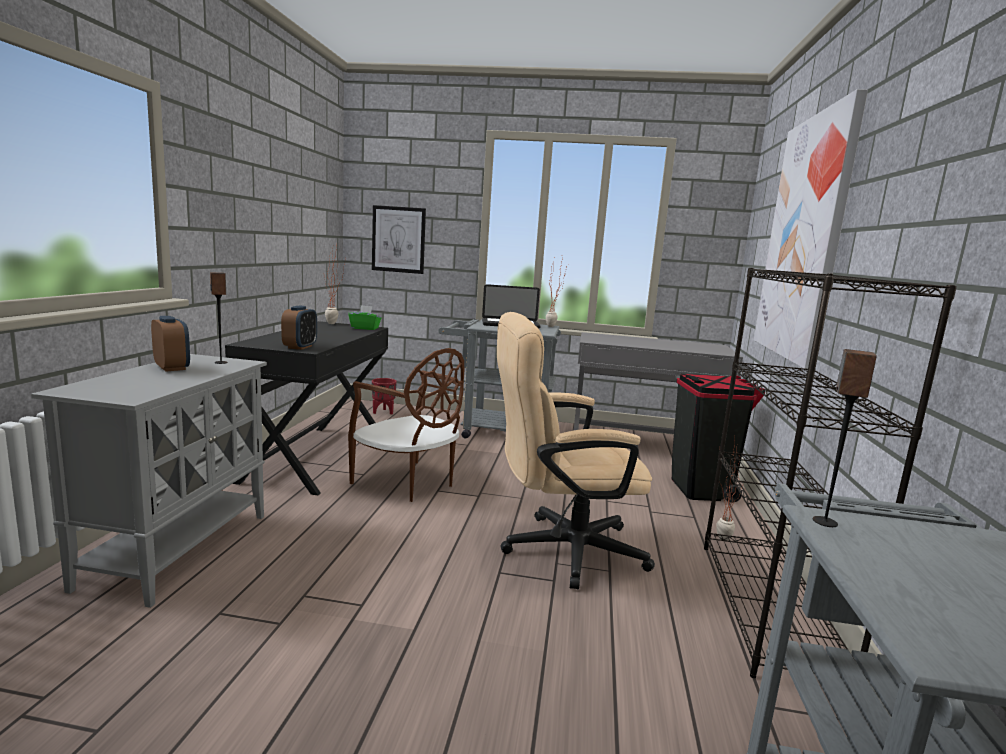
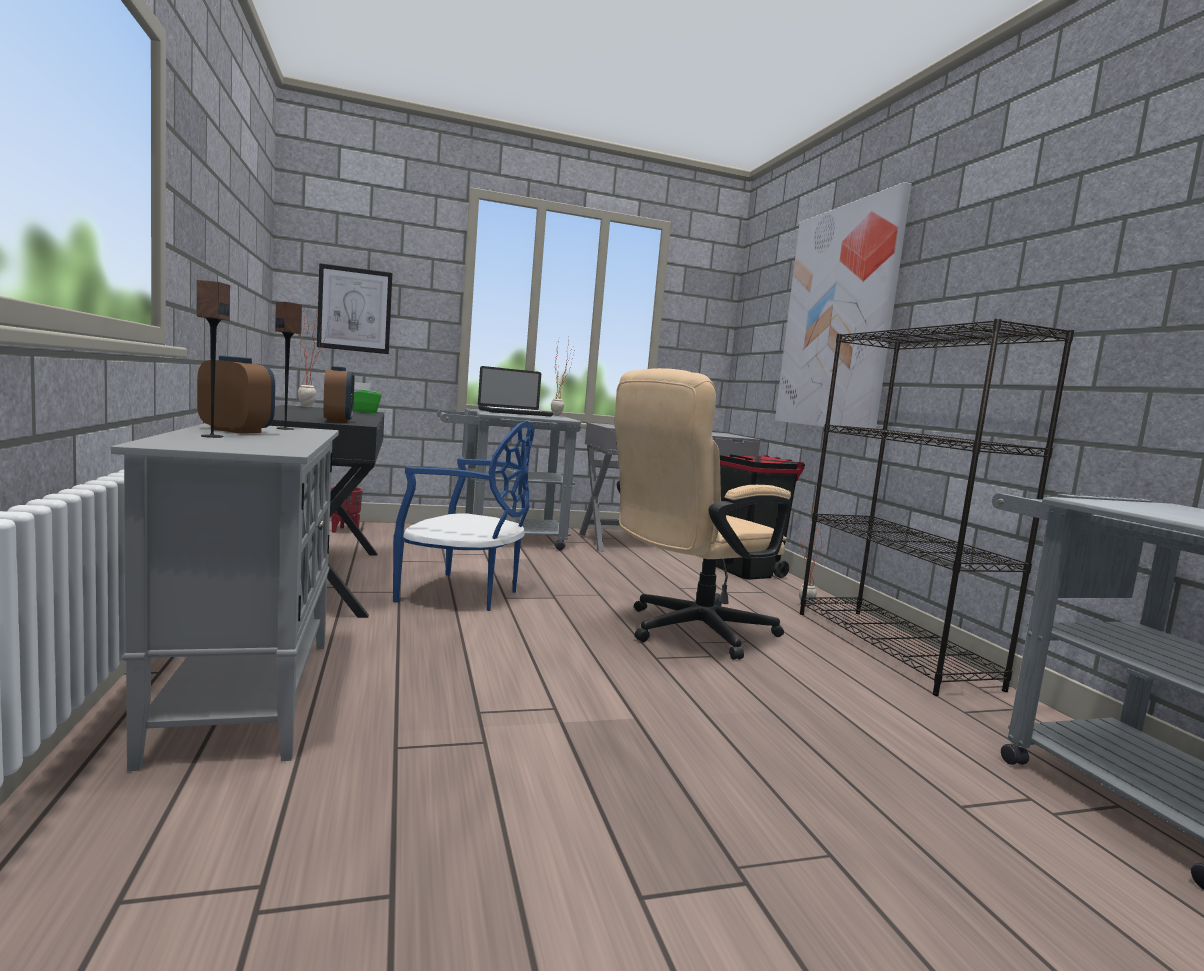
camera: 25 degrees left, 5 degrees down
brown chair [348,348,464,502] -> blue chair [393,421,535,611]
speaker [813,349,877,527] -> speaker moved to [196,280,230,438]

